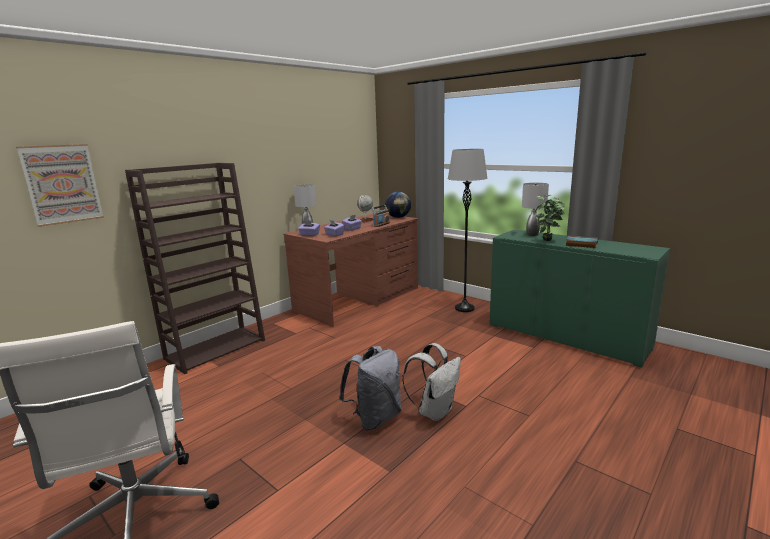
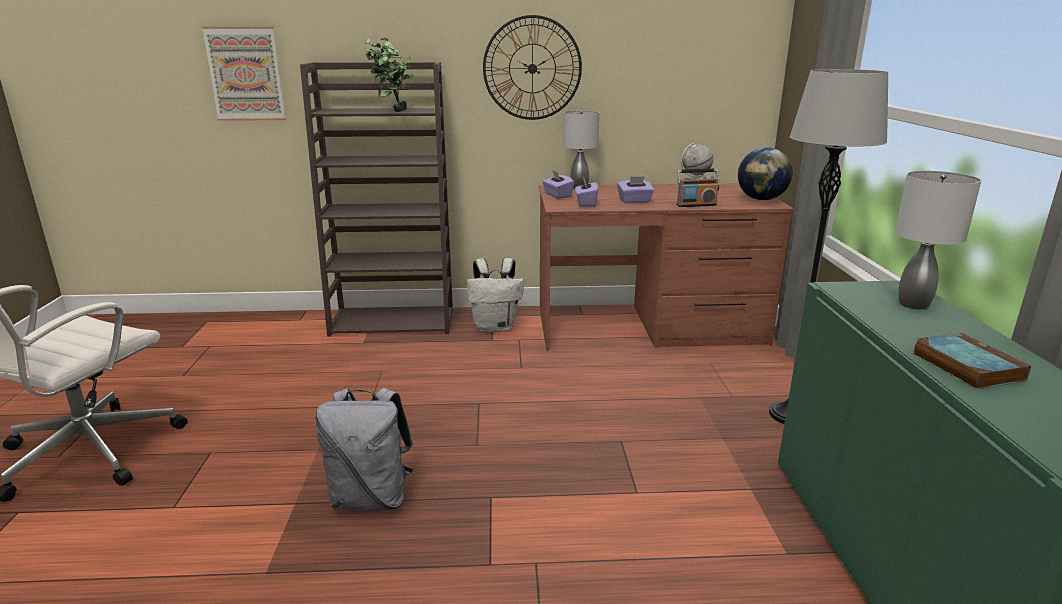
camera: 45 degrees right, 5 degrees up
white backpack [402,343,461,421] -> white backpack moved to [467,258,524,332]
potted plant [535,195,565,241] -> potted plant moved to [365,38,414,112]
none -> wall clock [483,15,582,120]

